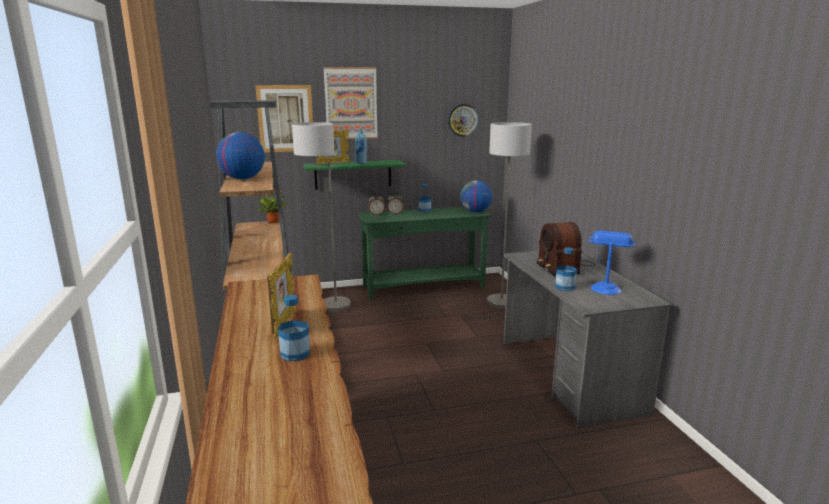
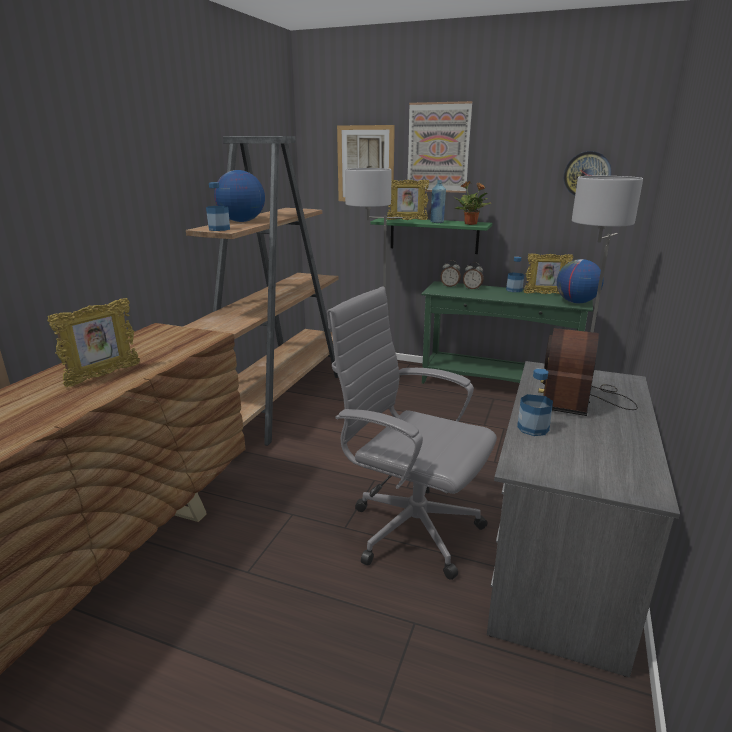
camera: 35 degrees right, 5 degrees up
potted plant [255,189,288,223] -> potted plant moved to [454,181,491,225]
bottle [278,295,310,361] -> bottle moved to [206,182,230,231]
blue table lamp [589,231,636,295] -> none
none -> grey office chair [327,286,497,580]
none -> picture frame [524,253,573,294]

